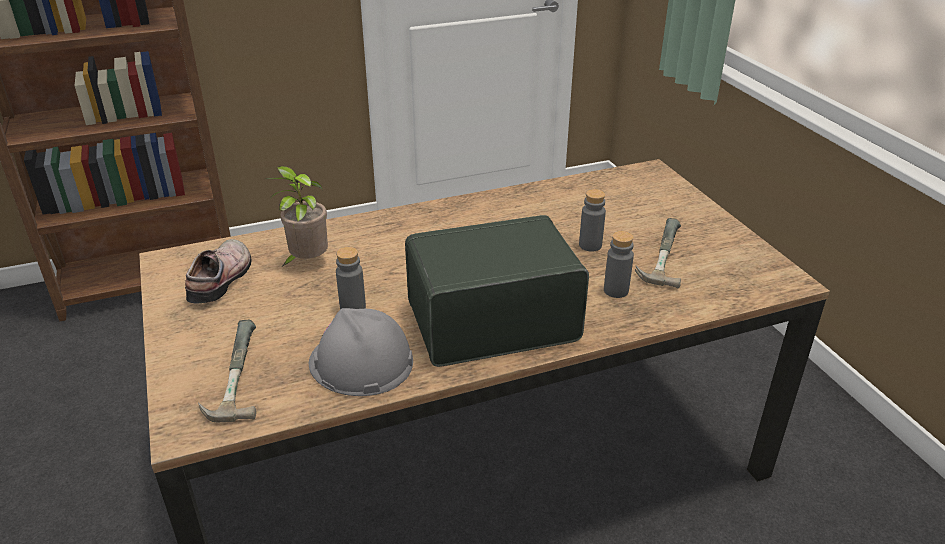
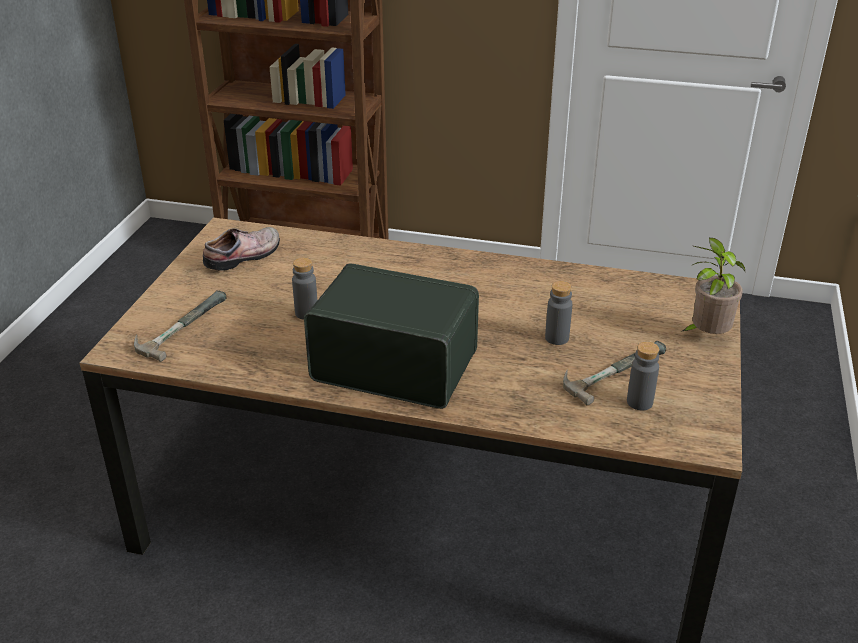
camera: 35 degrees right, 0 degrees up
potted plant [266,166,328,266] -> potted plant moved to [681,238,745,334]
grey hard hat [309,308,413,396] -> none
grey bottle [604,231,634,298] -> grey bottle moved to [627,342,659,410]

